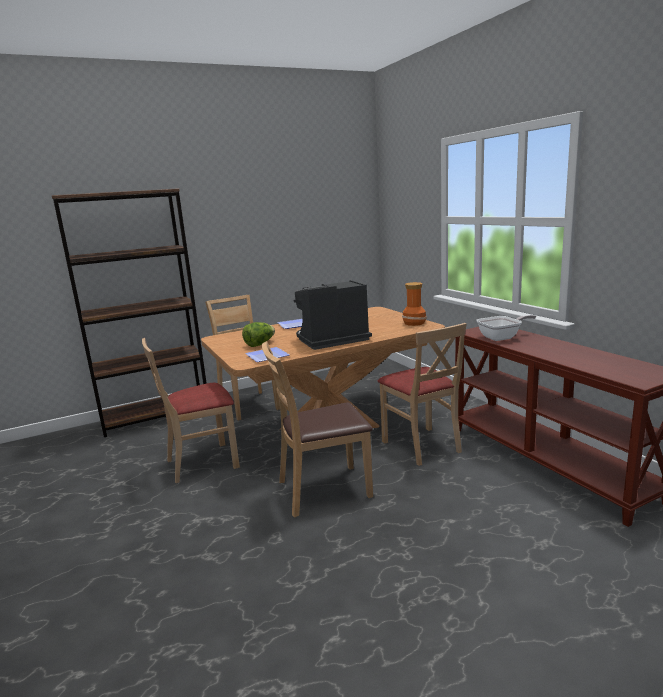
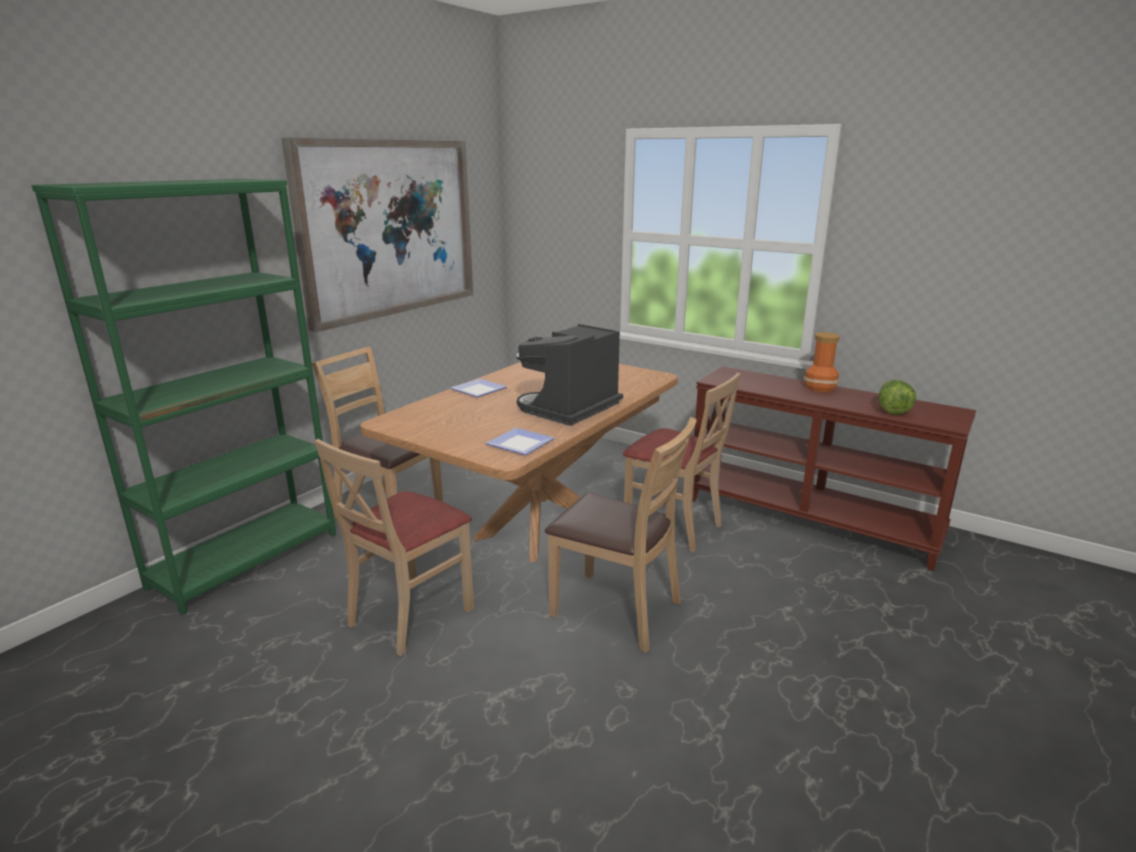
camera: 30 degrees left, 5 degrees up
brown bookcase [52,188,207,437] -> green bookcase [31,179,336,615]
lettuce [242,322,275,347] -> lettuce moved to [878,380,916,415]
brown chair [262,341,373,518] -> brown chair turned 105 degrees counterclockwise [545,417,697,653]
vase [402,282,427,326] -> vase moved to [804,332,840,392]
frying pan [476,314,536,341] -> none
none -> picture [281,138,473,332]

